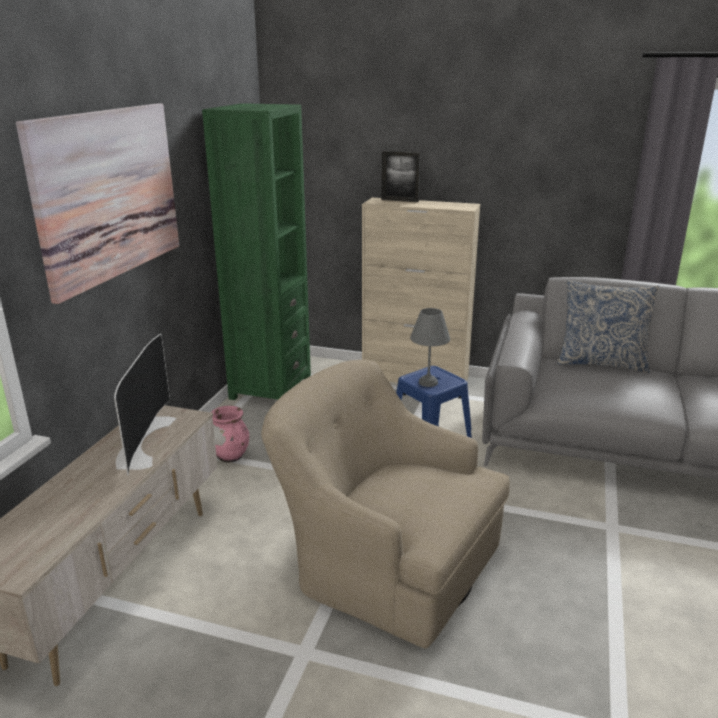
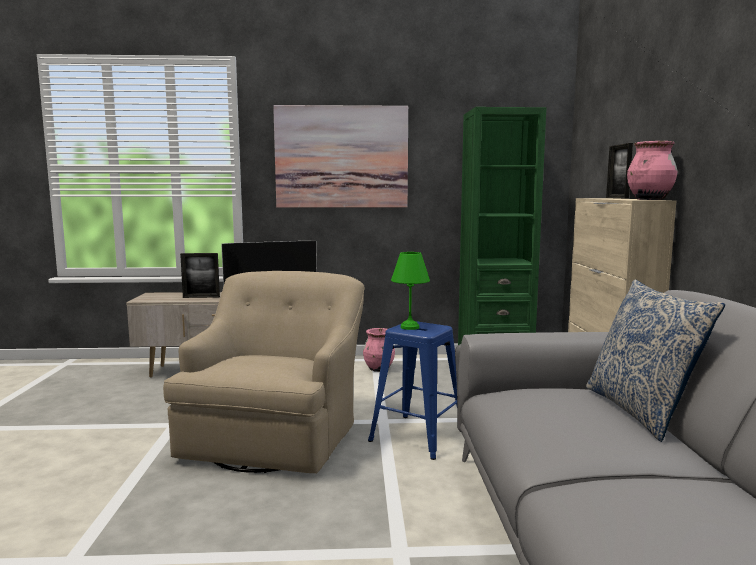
camera: 70 degrees right, 15 degrees down
grey table lamp [410,308,450,387] -> green table lamp [391,252,430,330]
none -> picture frame [180,253,220,298]
none -> pink vase [627,141,678,200]

